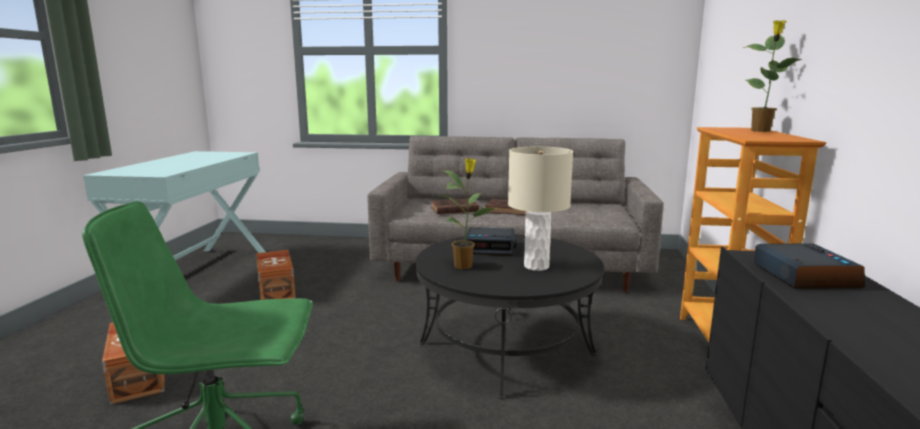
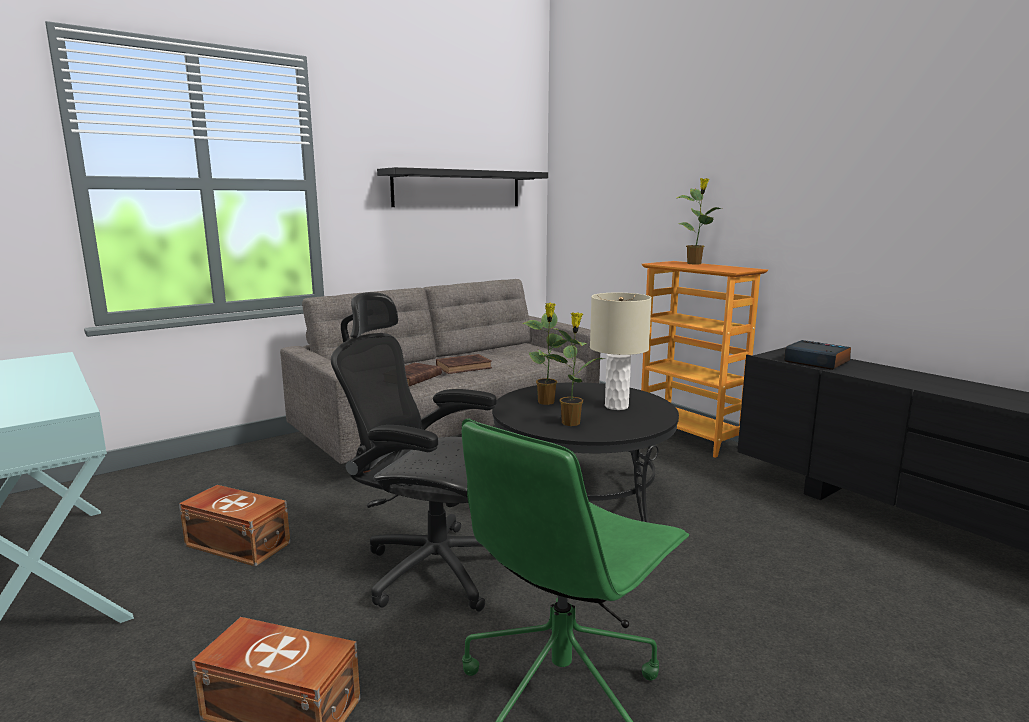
camera: 45 degrees left, 0 degrees up
alarm clock [465,227,516,256] -> potted plant [522,303,568,405]
none -> office chair [331,292,497,612]
none -> black shelf [377,167,548,207]

